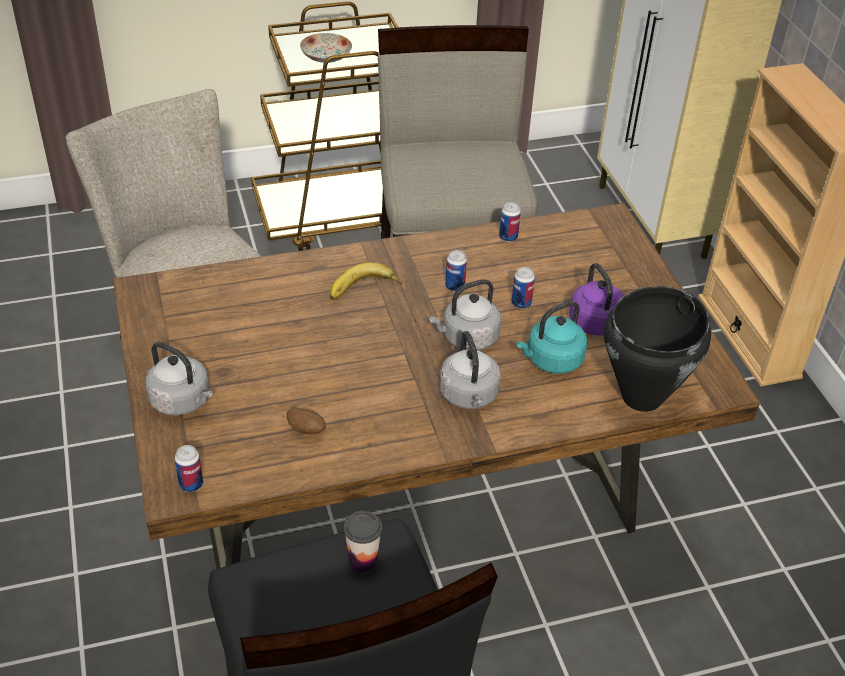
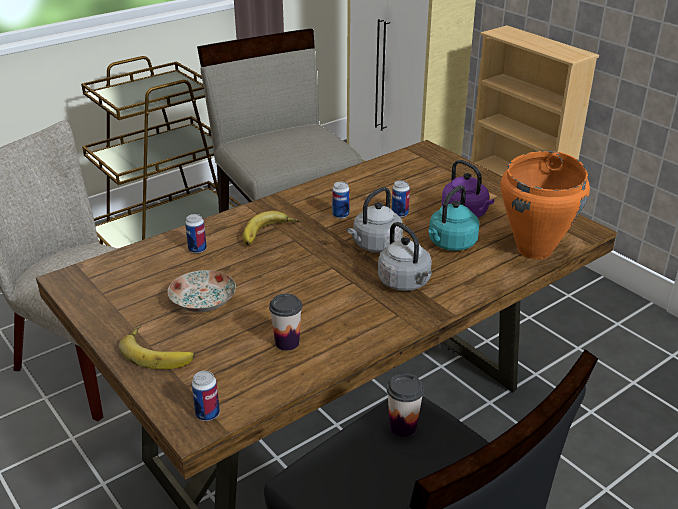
camera: 20 degrees left, 10 degrees down
grey kettle [145,342,213,416] -> banana [119,325,195,369]
potato [287,407,326,434] -> cup [269,294,302,351]
plate [300,33,352,63] -> plate moved to [168,270,236,312]
can [499,202,521,242] -> can moved to [185,214,207,253]
black cooking pot [604,286,711,412] -> orange cooking pot [501,151,590,259]

